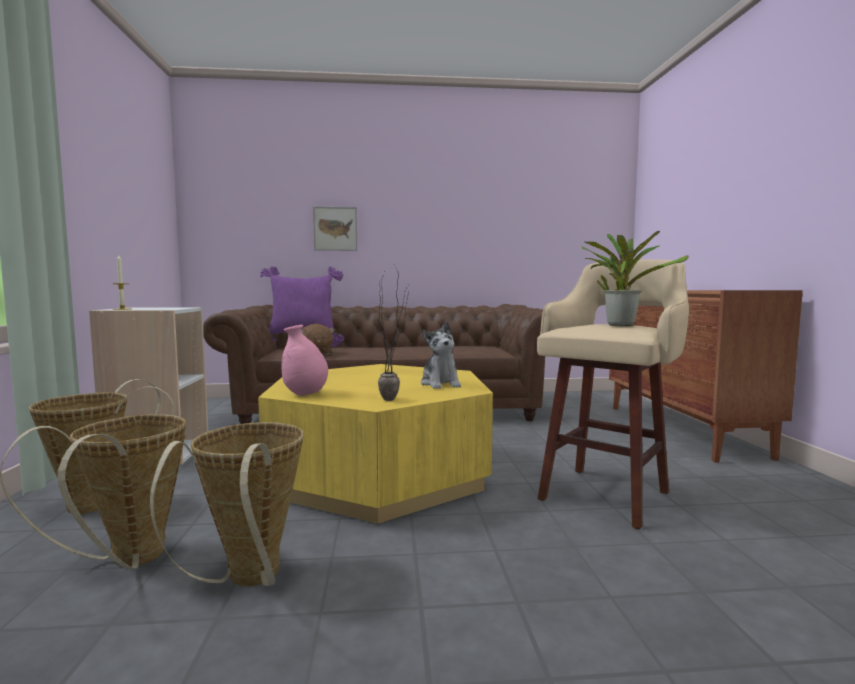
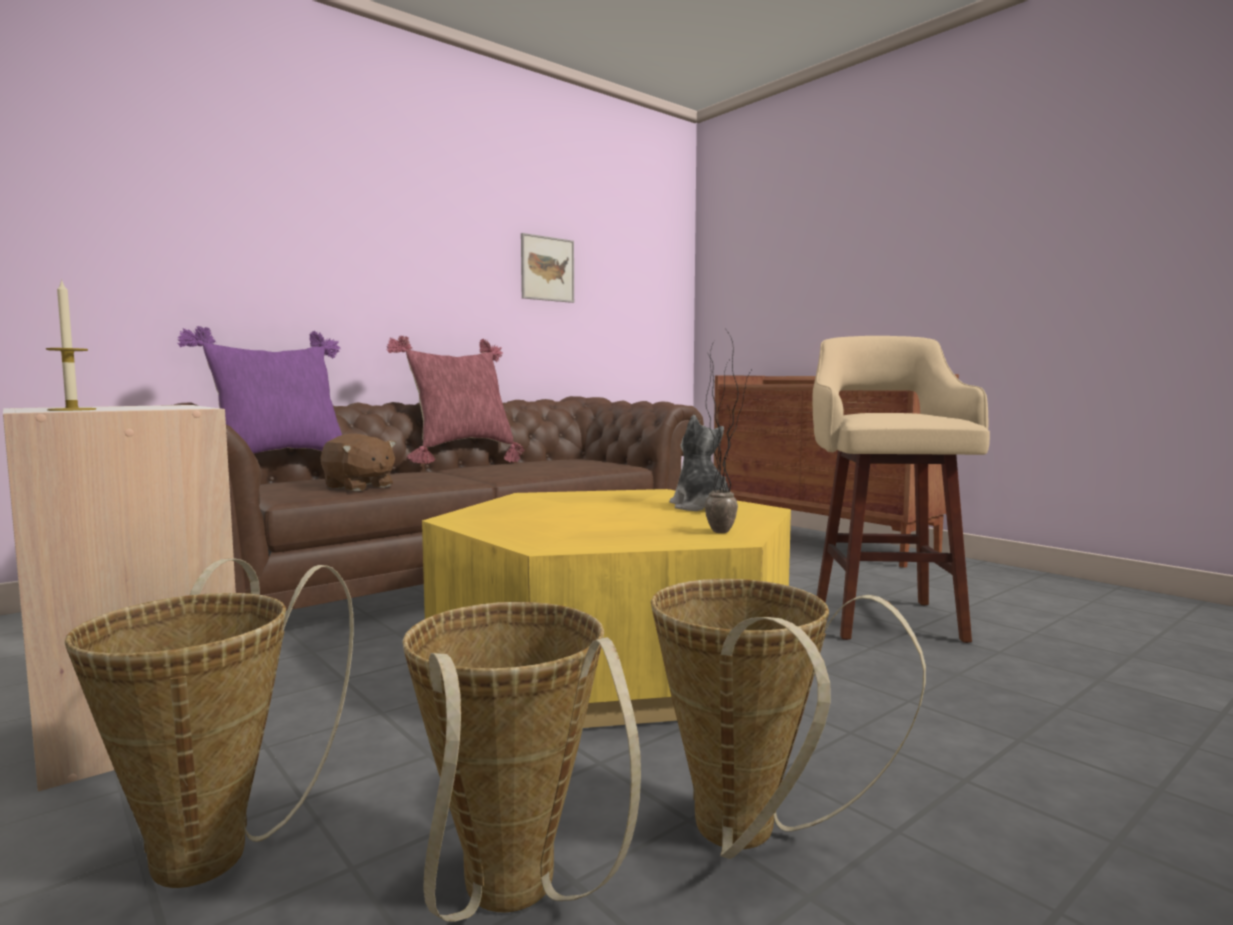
camera: 35 degrees left, 0 degrees up
pink vase [281,325,328,396] -> none
picture [313,207,357,251] -> picture moved to [521,233,574,303]
plush toy [421,322,461,389] -> plush toy turned 150 degrees counterclockwise [669,415,729,511]
potted plant [581,231,689,326] -> none
none -> red pillow [387,335,525,464]

